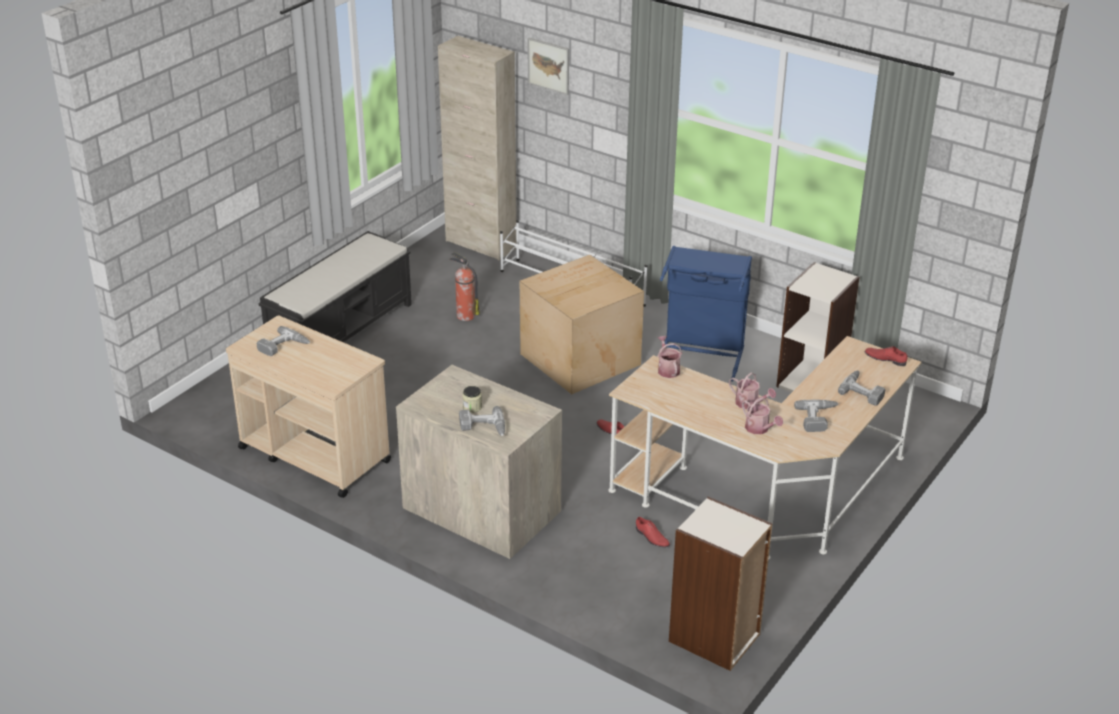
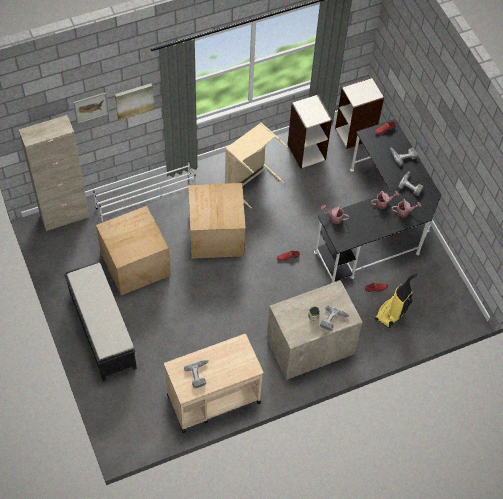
camera: 60 degrees left, 25 degrees up
fire extinguisher [449,252,480,321] -> cardboard box [96,206,171,295]
beige desk [608,336,922,560] -> black desk [314,119,441,283]
blue laundry basket [660,246,752,382] -> beige laundry basket [225,122,288,208]
bookcase [669,497,772,671] -> bookcase moved to [335,77,384,149]
none -> picture [115,83,154,121]
none -> vacuum cleaner [375,273,417,328]

